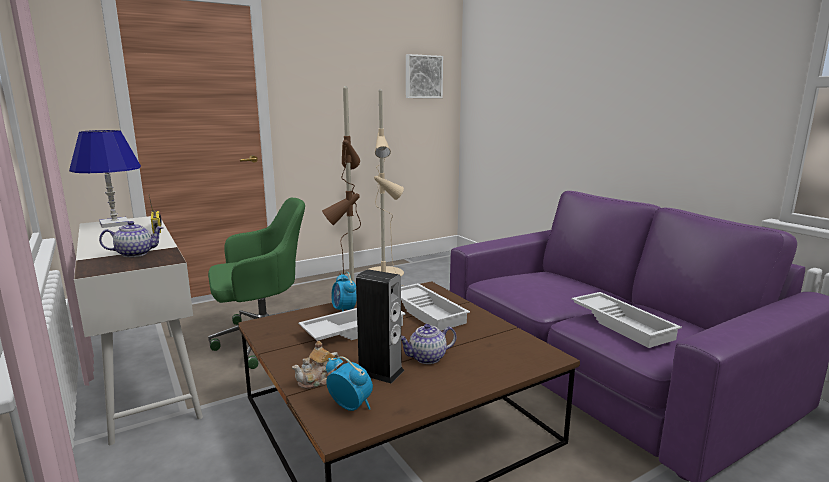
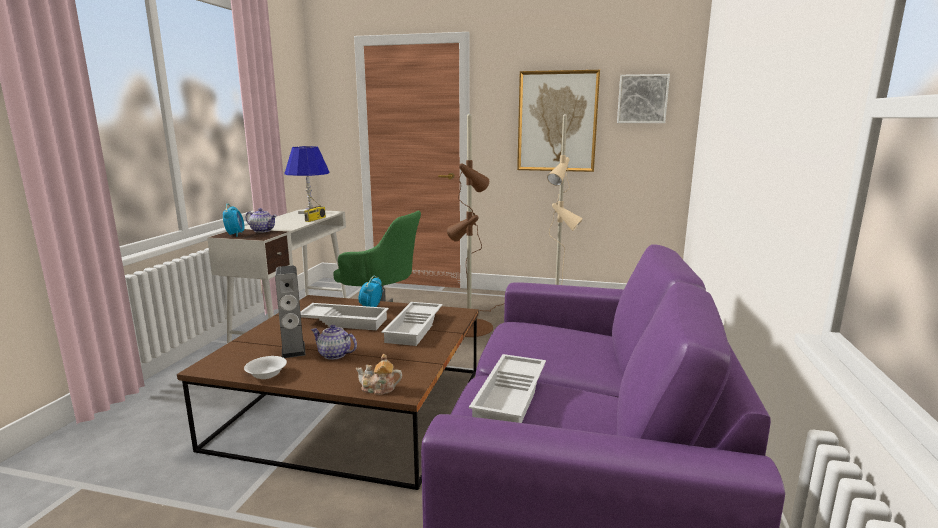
camera: 45 degrees right, 0 degrees up
teapot [292,341,339,389] -> teapot moved to [356,354,402,395]
alarm clock [326,356,373,411] -> alarm clock moved to [223,203,245,237]
none -> white bowl [244,356,287,379]
none -> picture [517,70,600,172]

